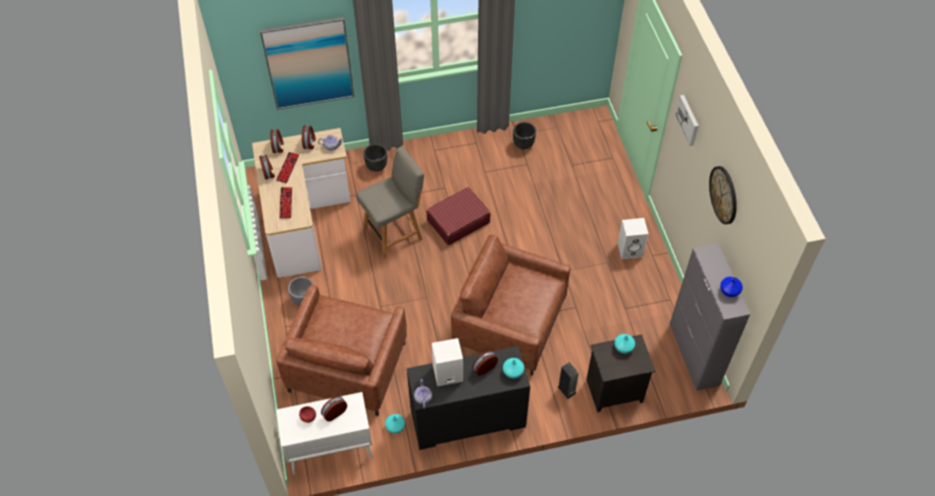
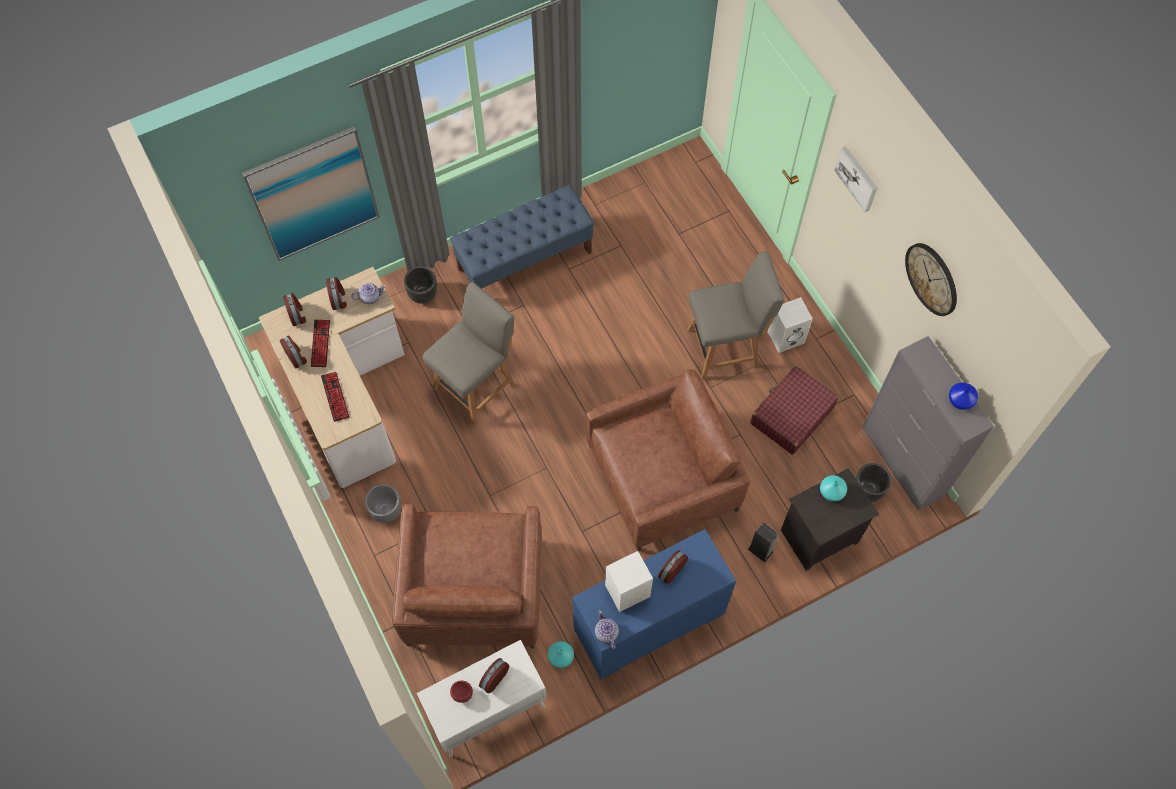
camera: 15 degrees left, 10 degrees up
black dresser [407,346,530,450] -> blue dresser [572,529,736,680]
red suitcase [427,187,491,245] -> red suitcase moved to [750,366,838,455]
brown armchair [451,235,571,376] -> brown armchair turned 150 degrees clockwise [586,369,750,552]
turquoise vase [503,358,524,379] -> none
black planter [513,122,536,149] -> black planter moved to [856,463,892,502]
none -> blue bench [450,185,594,289]
none -> grey chair [687,251,784,380]

